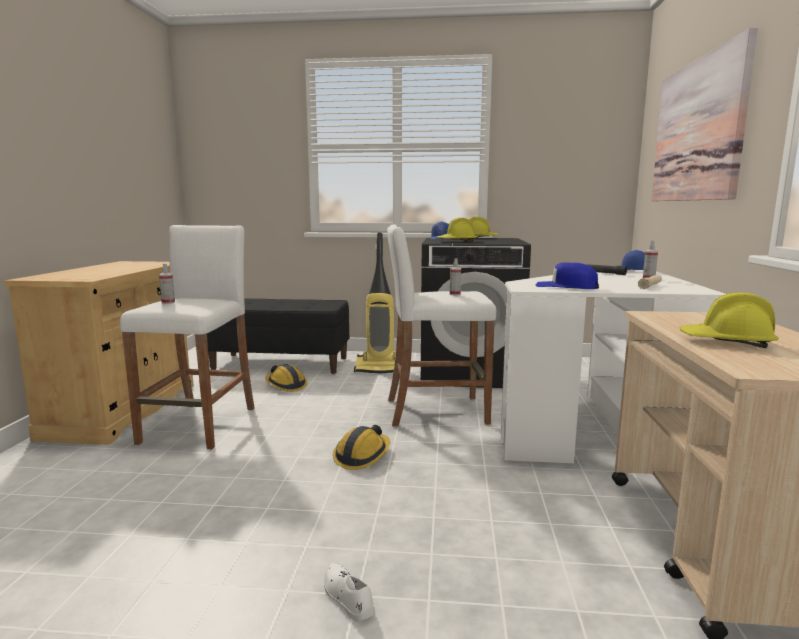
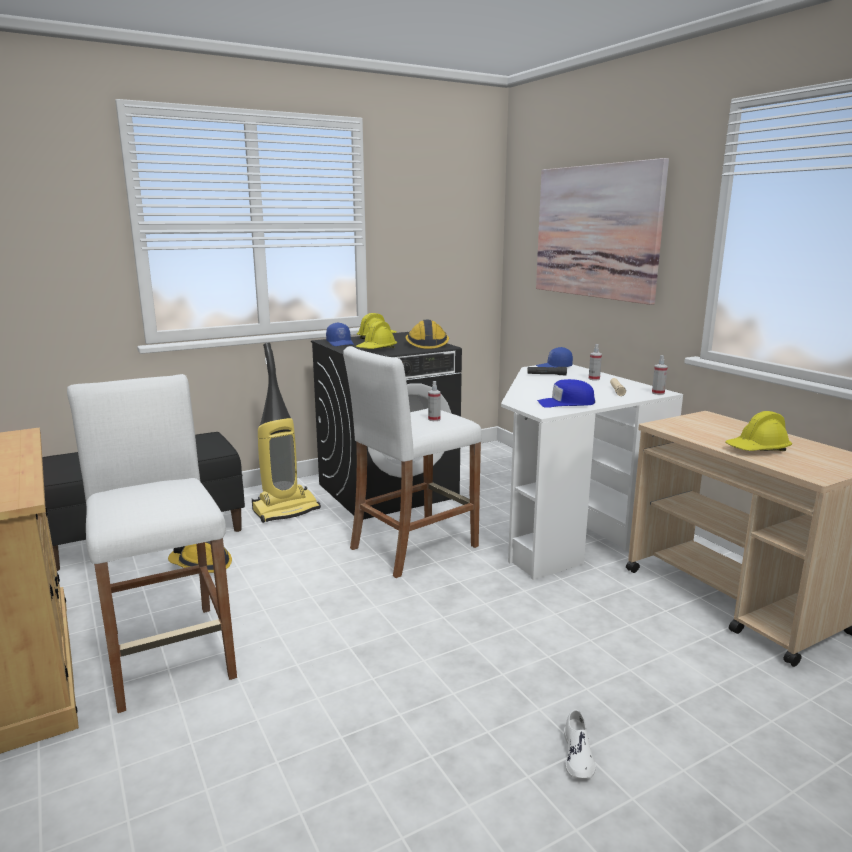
camera: 35 degrees left, 5 degrees up
spray bottle [159,263,175,304] -> spray bottle moved to [652,355,668,395]
white shoe [324,563,375,622] -> white shoe turned 105 degrees counterclockwise [564,709,596,779]
hard hat [333,425,390,470] -> hard hat moved to [406,320,449,349]

